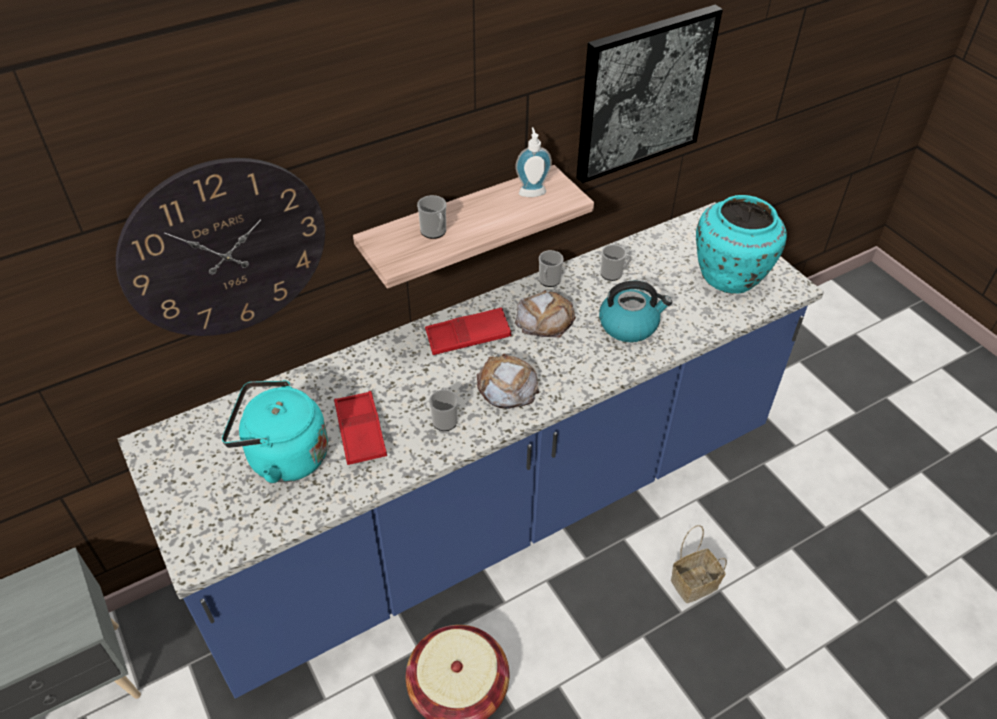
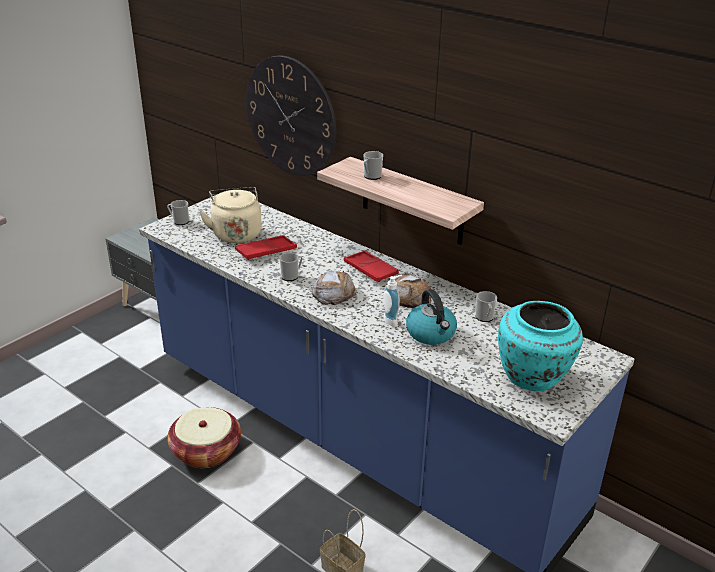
camera: 70 degrees right, 15 degrees down
turquoise kettle [222,380,328,483] -> beige kettle [199,187,262,243]
soap dispenser [515,127,552,197] -> soap dispenser moved to [383,275,402,327]
mug [539,250,564,287] -> mug moved to [167,200,189,225]
picture [576,5,723,183] -> none

